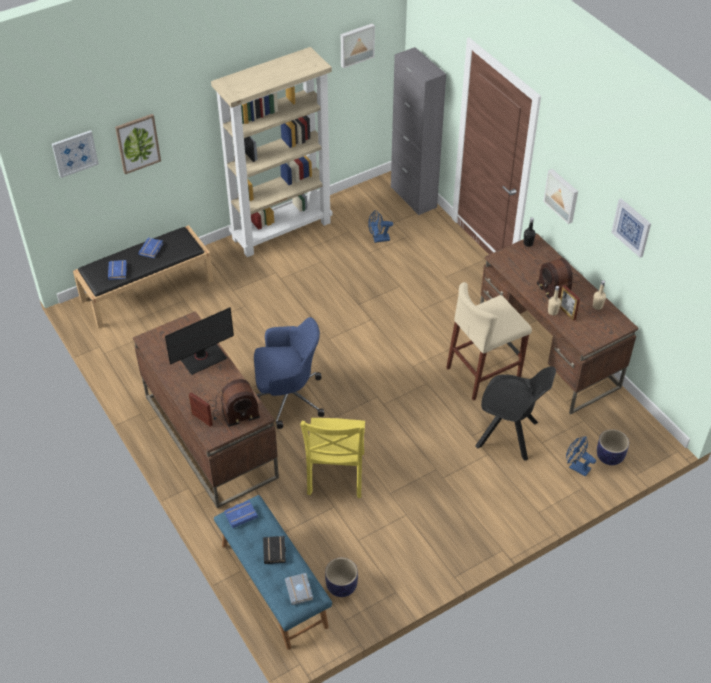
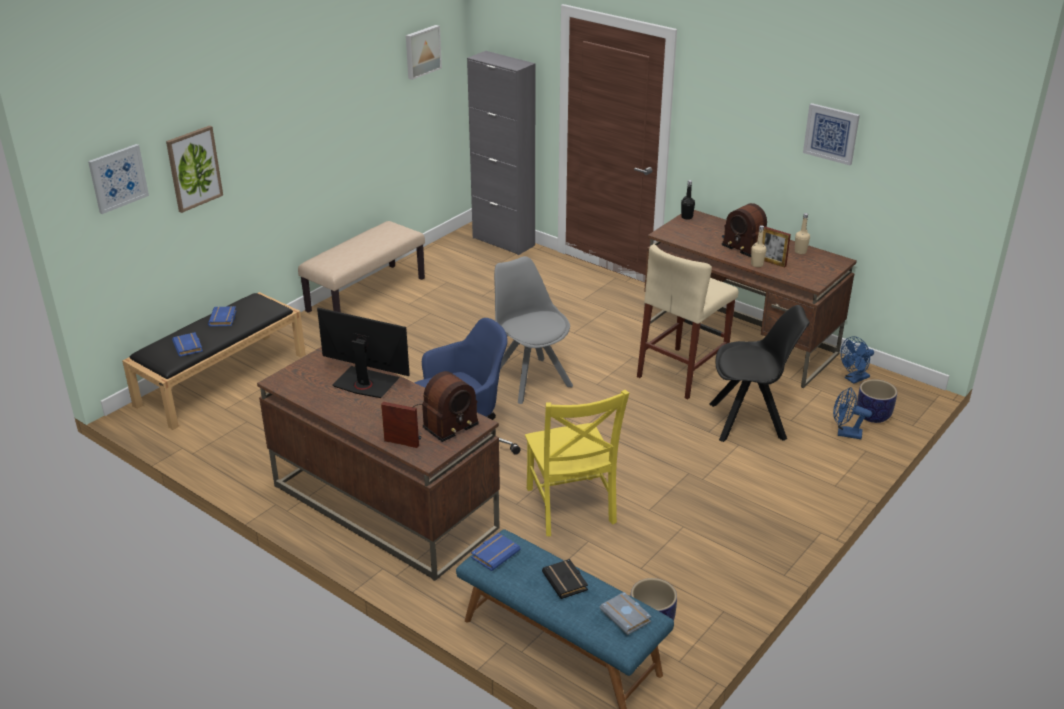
camera: 20 degrees left, 15 degrees down
monitor [165,307,234,375] -> monitor turned 105 degrees counterclockwise [317,308,410,398]
beige bookcase [211,47,333,257] -> beige bench [298,221,425,313]
blue fan [368,210,393,243] -> blue fan moved to [841,336,874,384]
picture [543,169,578,224] -> none
none -> grey chair [494,256,573,404]

